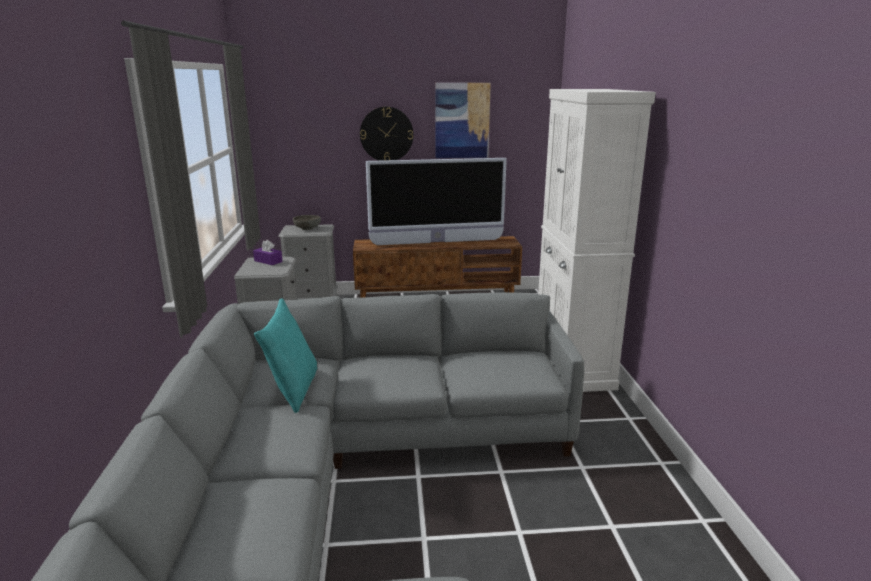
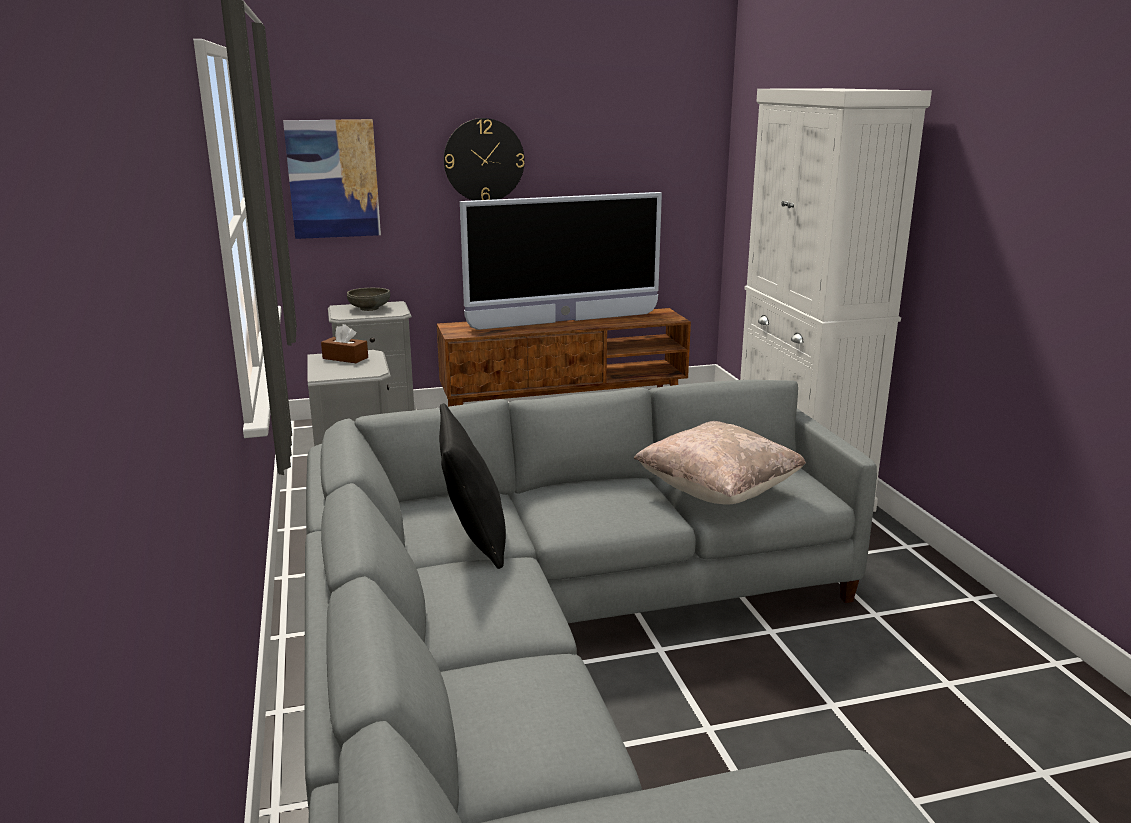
camera: 10 degrees left, 0 degrees up
purple tissue box [253,240,283,265] -> brown tissue box [321,324,368,363]
turquoise pillow [254,298,317,413] -> black pillow [439,403,506,569]
picture [436,83,491,158] -> picture moved to [283,119,381,239]
none -> beige pillow [633,421,806,505]

